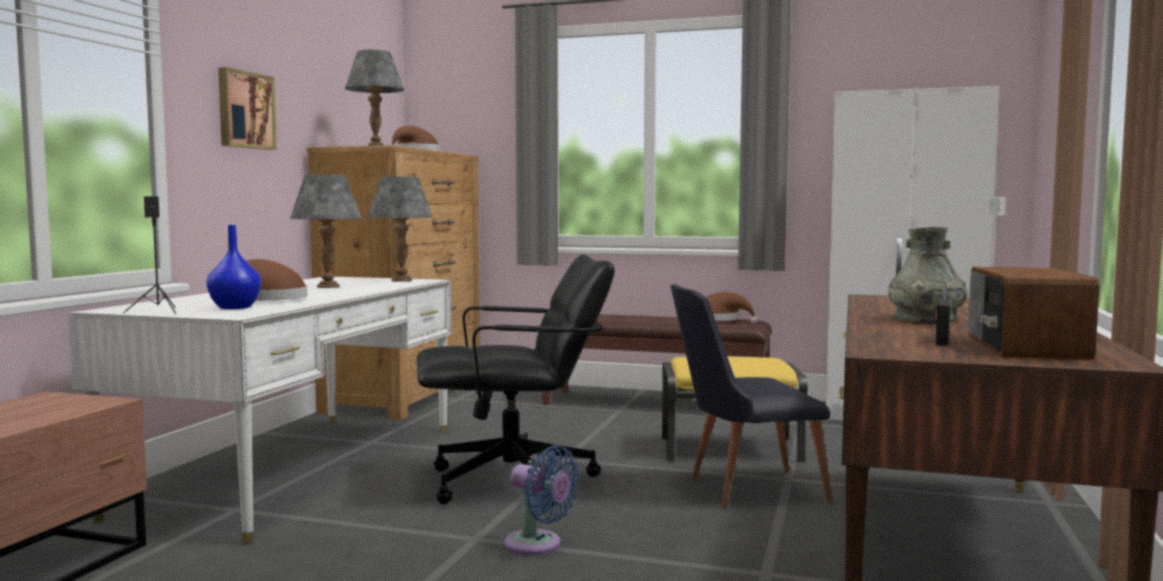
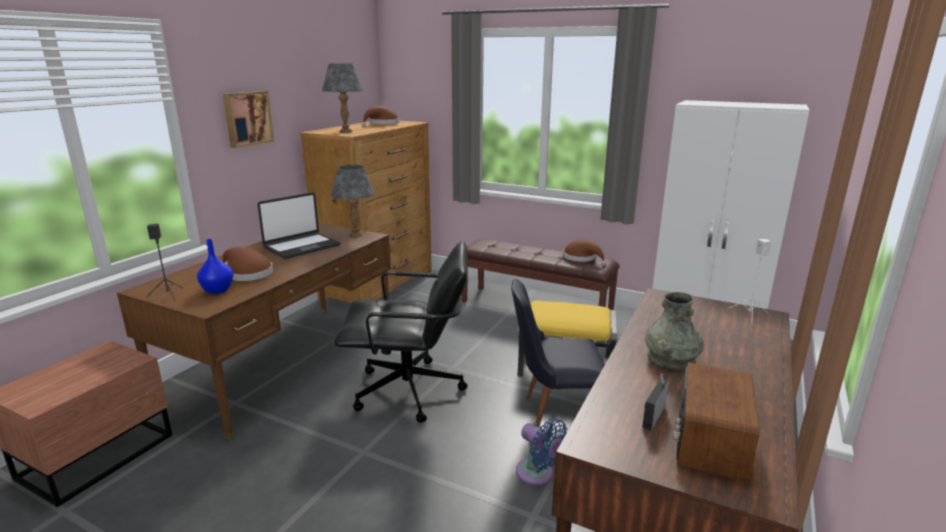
camera: 10 degrees right, 15 degrees up
white desk [68,277,452,544] -> brown desk [117,223,391,441]
grey table lamp [290,174,362,288] -> laptop [257,192,340,259]
blue fan [505,445,579,555] -> blue fan moved to [516,419,568,485]

